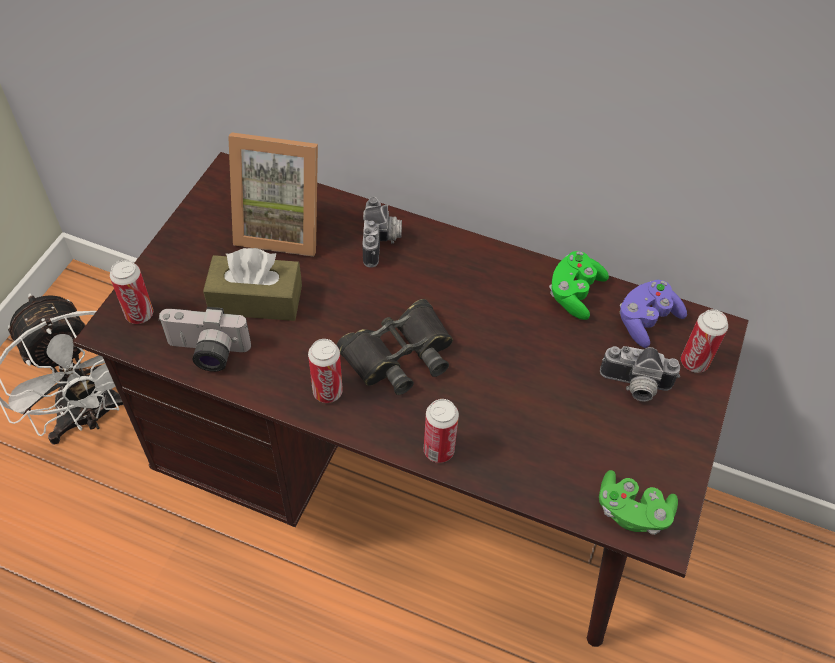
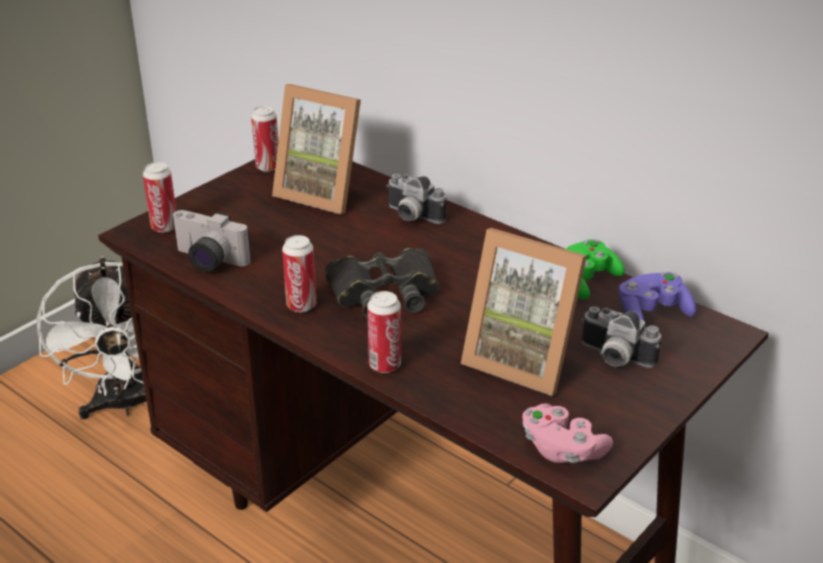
camera: 20 degrees right, 20 degrees down
brown tissue box [203,248,302,321] -> none
camera [362,197,402,267] -> camera turned 105 degrees clockwise [387,174,447,224]
green game controller [599,470,678,535] -> pink game controller [522,403,613,463]
can [681,309,728,373] -> can moved to [251,106,278,172]
none -> picture frame [461,228,587,396]

